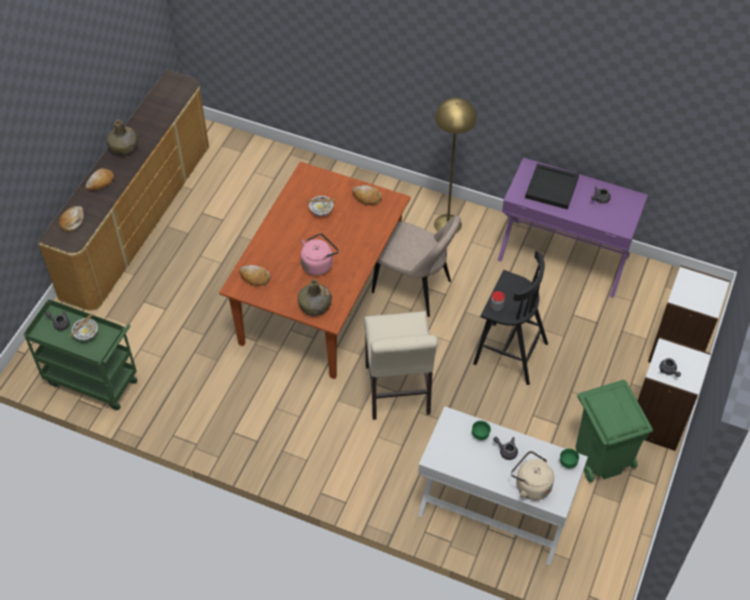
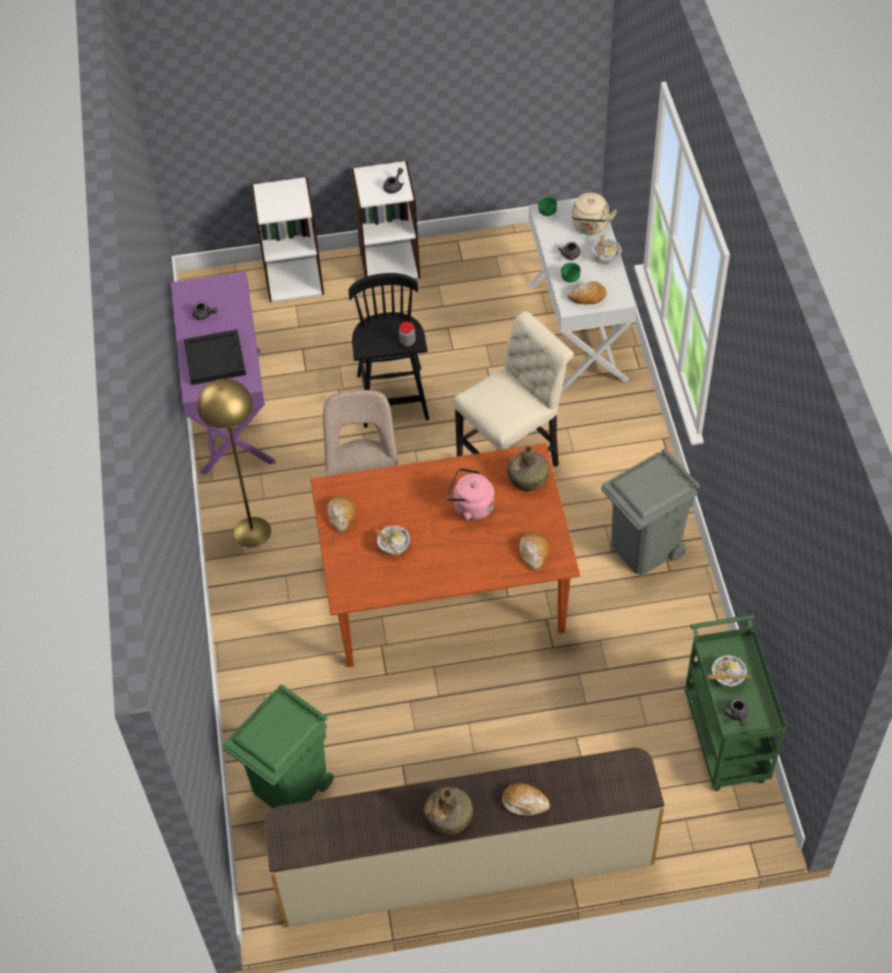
camera: 120 degrees left, 0 degrees up
bread [59,206,84,232] -> bread moved to [567,281,607,304]
green trash can [576,380,653,482] -> green trash can moved to [223,684,334,808]
none -> bowl [592,235,622,263]
none -> grey trash can [601,449,700,575]

